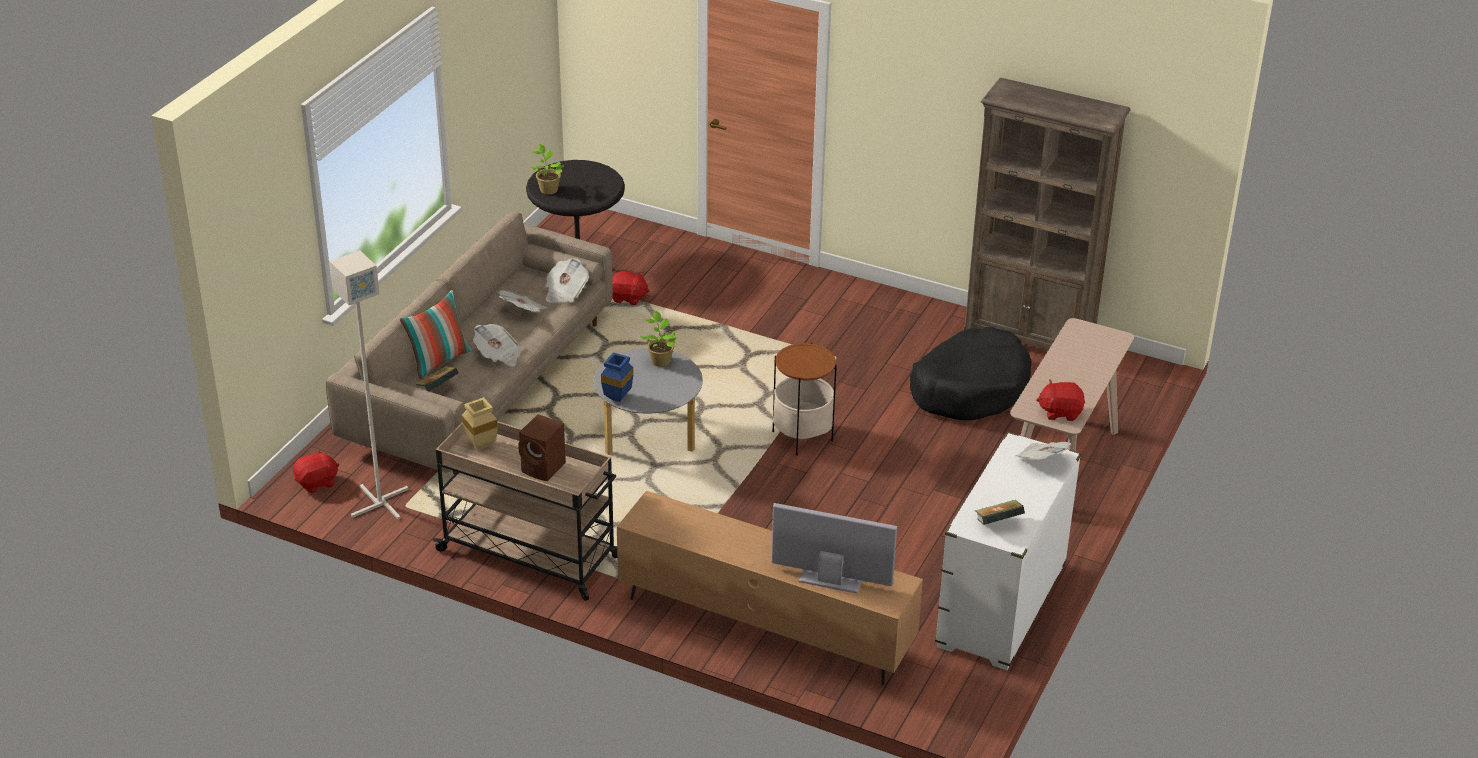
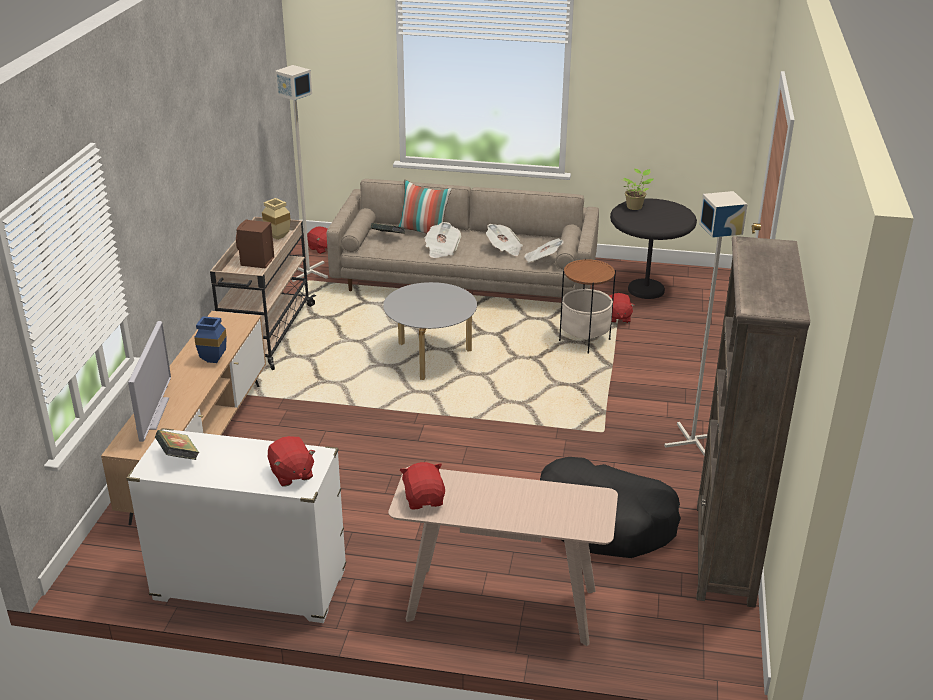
camera: 75 degrees right, 5 degrees down
blue vase [601,352,634,402] -> blue vase moved to [194,316,227,363]
potted plant [640,311,678,367] -> none
side table [772,343,837,456] -> side table moved to [559,259,616,354]
newspaper [1016,442,1072,460] -> red plush toy [267,436,316,487]
none -> grey floor lamp [664,191,747,455]

